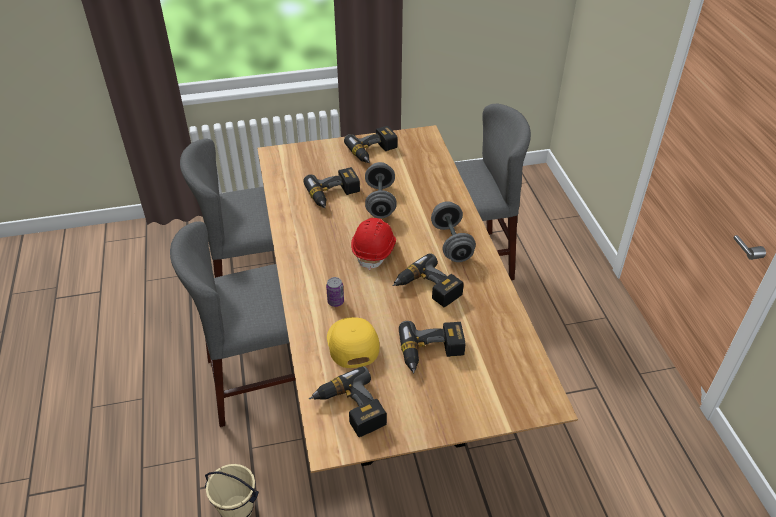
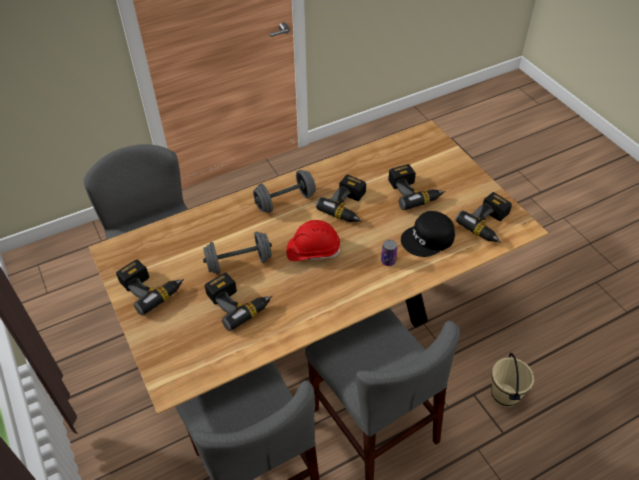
camera: 105 degrees left, 5 degrees up
yellow cap [327,317,380,368] -> black cap [401,211,455,257]

